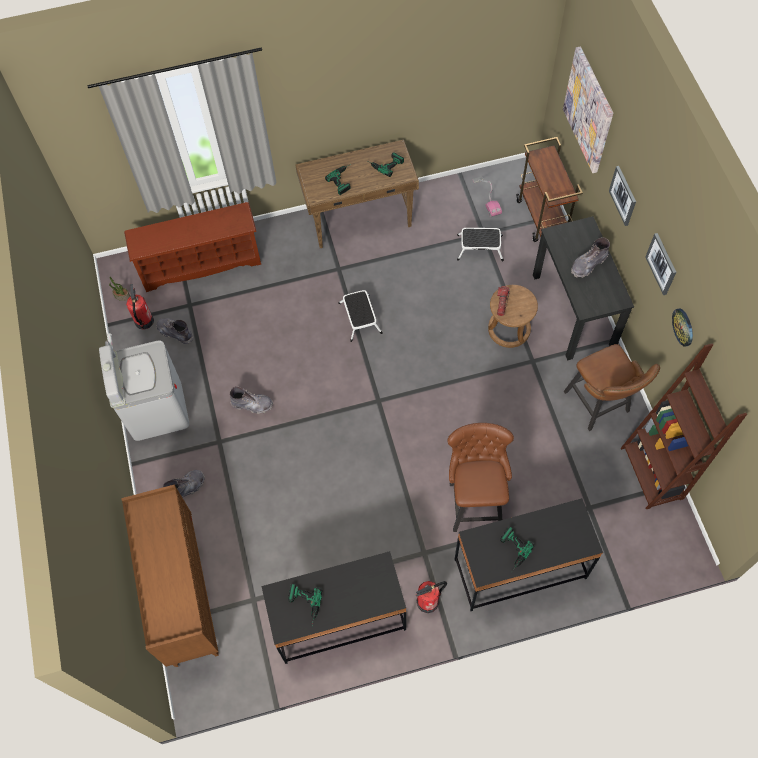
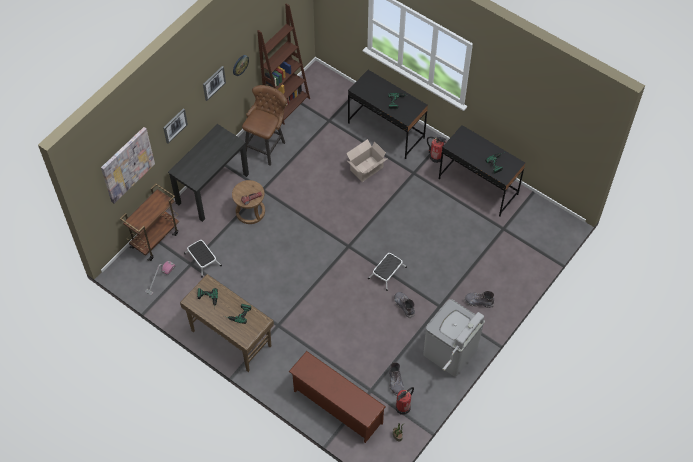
camera: 130 degrees left, 5 degrees down
brown cabinet [121,484,219,667] -> none
black step ladder [338,290,383,342] -> black step ladder moved to [368,253,407,291]
brown stool [447,423,514,532] -> cardboard box [346,139,387,182]
grey boot [571,237,610,278] -> none

